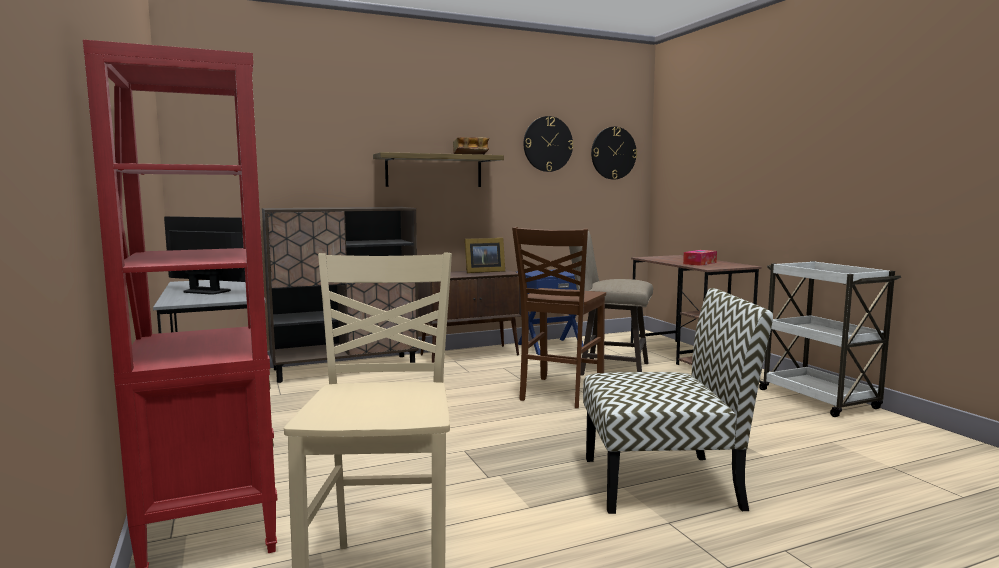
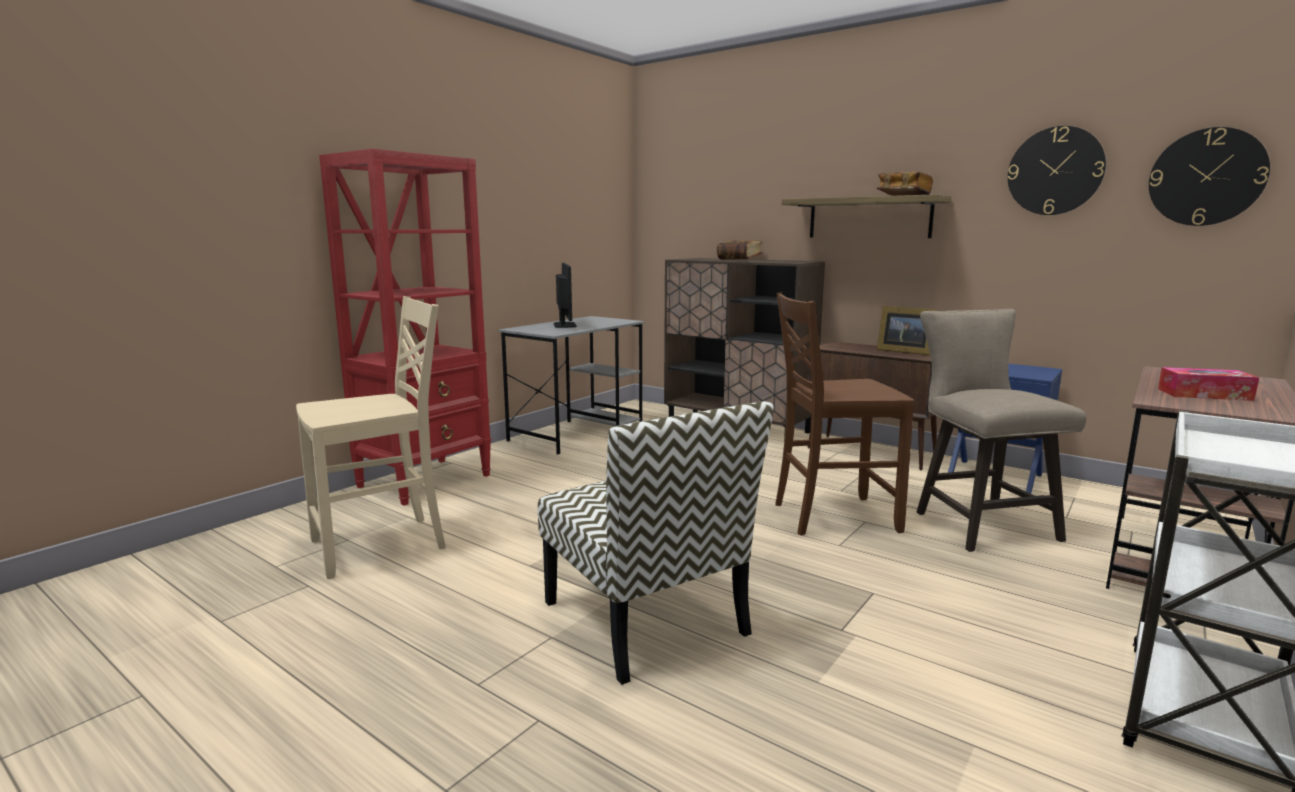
camera: 60 degrees right, 5 degrees up
none -> book [717,241,762,259]

